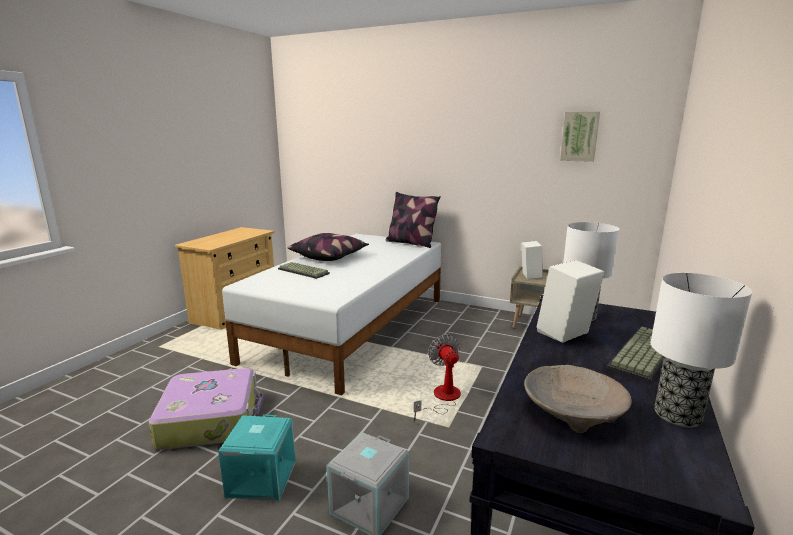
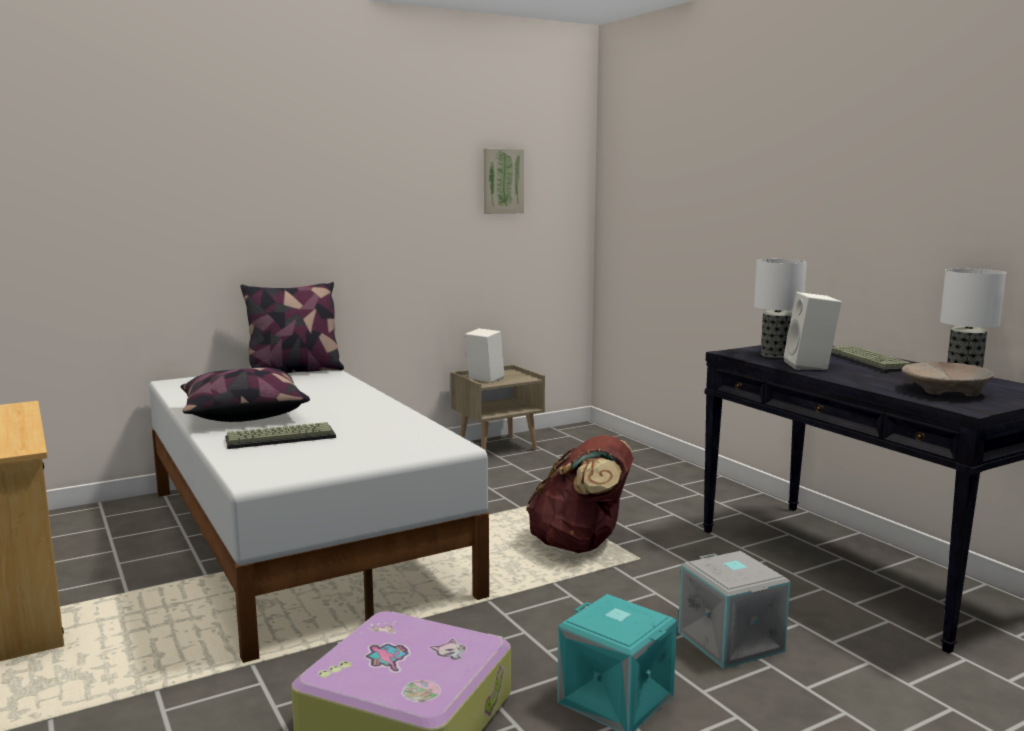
camera: 55 degrees left, 5 degrees down
fan [414,334,461,421] -> brown backpack [526,435,634,553]

